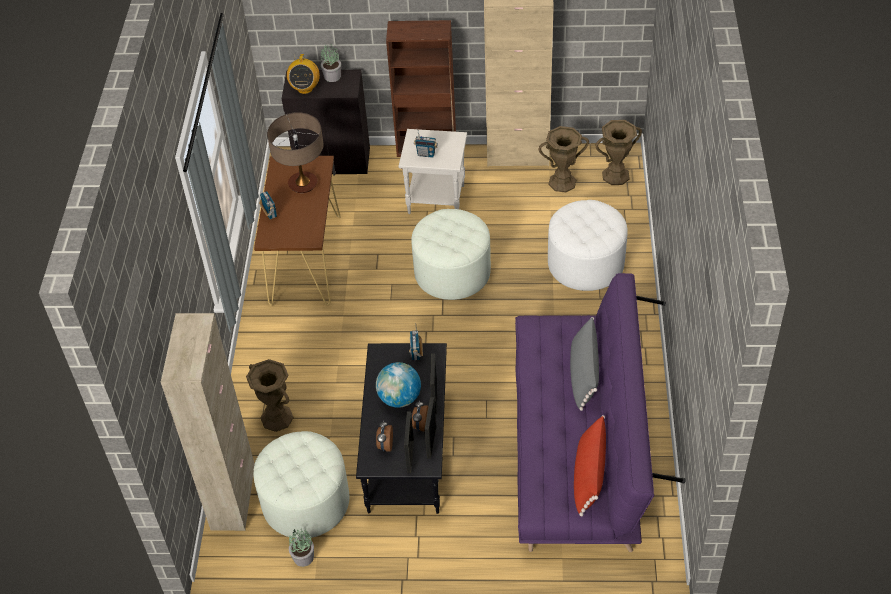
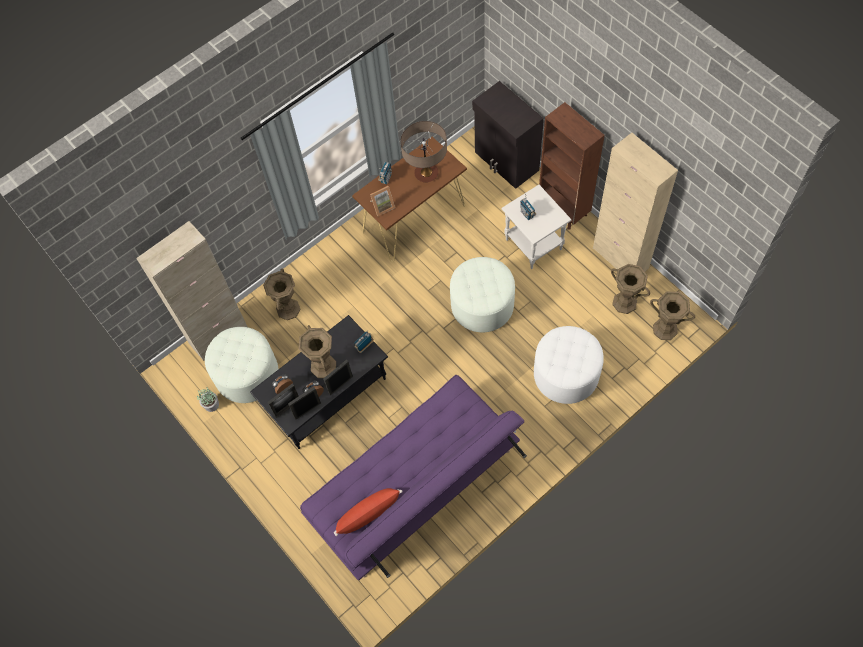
camera: 50 degrees right, 15 degrees up
radio [287,54,320,94] -> none
potted plant [321,42,341,82] -> none
globe [376,362,421,408] -> brown vase [298,325,336,378]
grey pillow [570,317,599,411] -> none
none -> picture frame [370,186,395,216]

